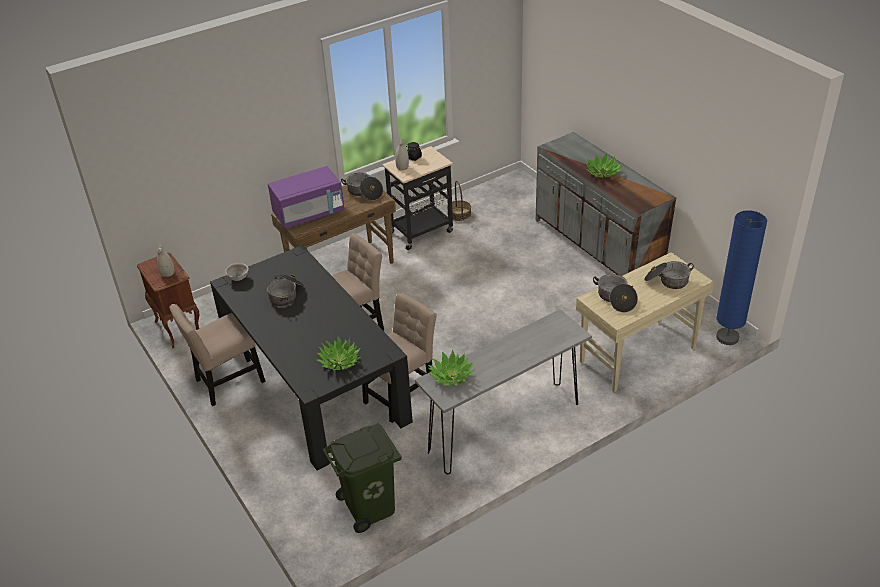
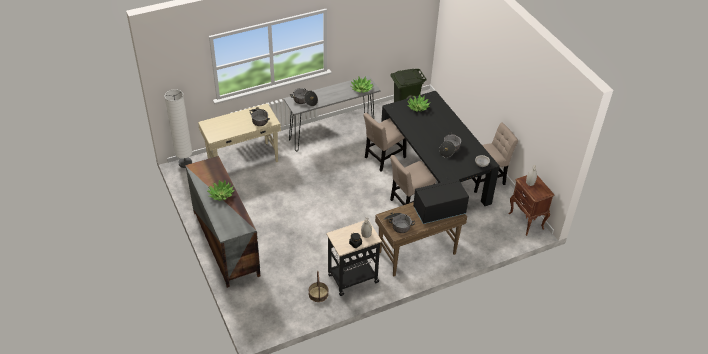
camera: 175 degrees left, 5 degrees up
purple microwave [268,166,344,228] -> black microwave [413,179,469,224]
cooking pot [644,261,694,289] -> cooking pot moved to [290,88,318,106]
blue floor lamp [716,210,767,345] -> white floor lamp [165,89,192,168]

